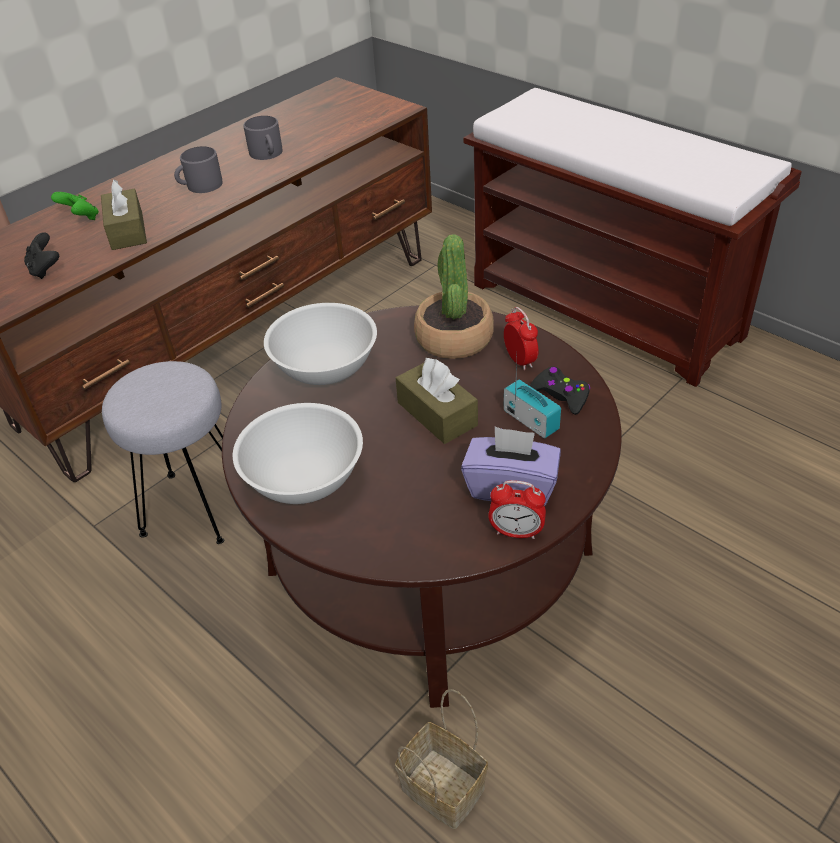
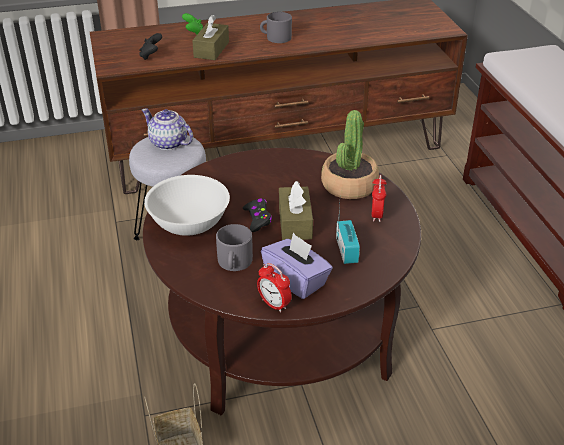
camera: 30 degrees right, 5 degrees down
grey mug [243,116,282,160] -> grey mug moved to [216,224,253,271]
white bowl [264,303,377,385] -> none
black game controller [530,366,590,415] -> black game controller moved to [243,198,272,232]
none -> teapot [142,108,193,150]

